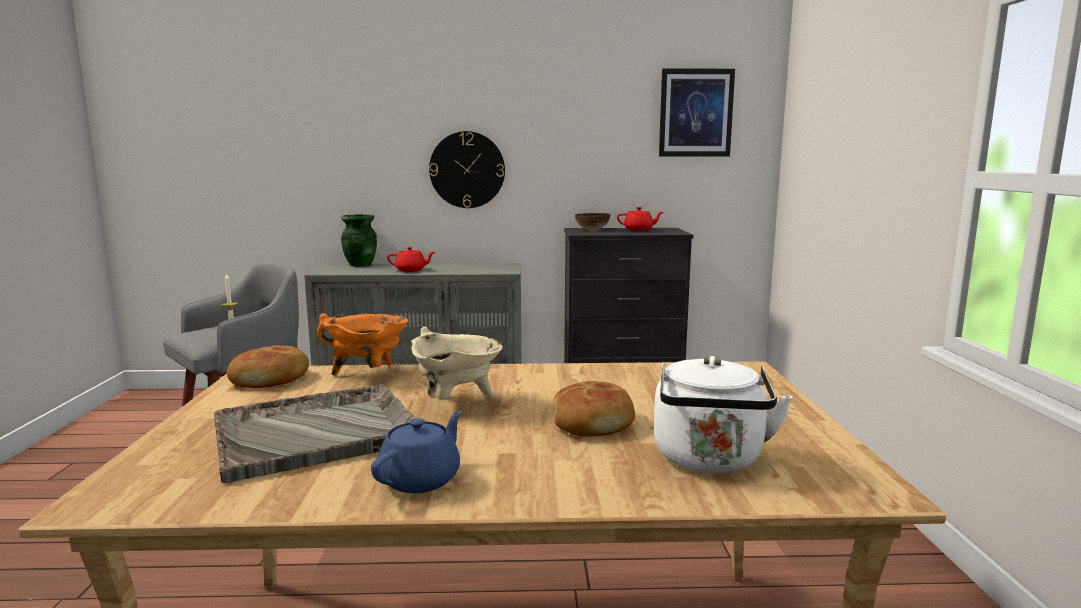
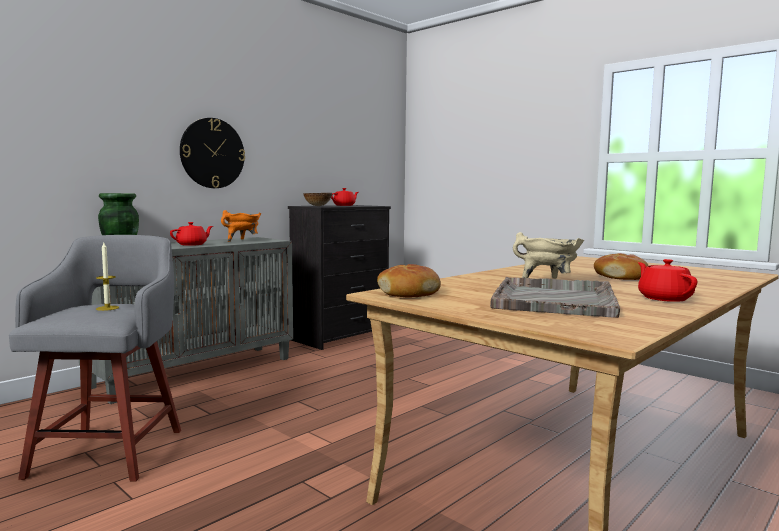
camera: 45 degrees left, 5 degrees down
orange cooking pot [317,313,408,375] -> orange cooking pot moved to [221,210,261,242]
blue teapot [371,411,462,493] -> red teapot [638,259,697,302]
white kettle [654,356,793,474] -> none
picture [659,68,735,157] -> none

